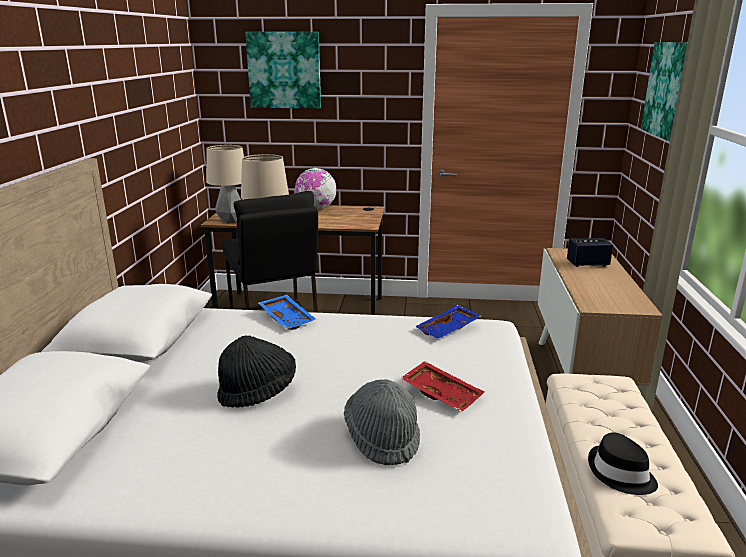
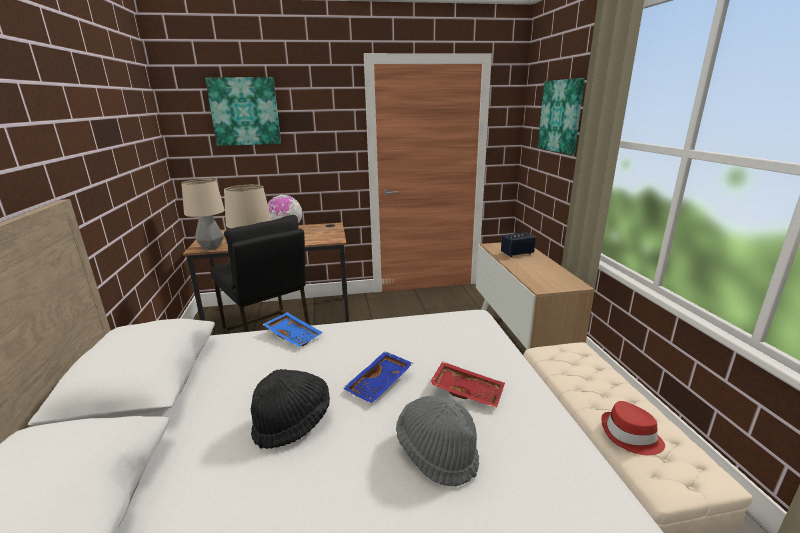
camera: 15 degrees left, 0 degrees up
blue tray [415,305,481,339] -> blue tray moved to [343,351,413,403]
black hat [588,432,658,495] -> red hat [601,401,665,455]

